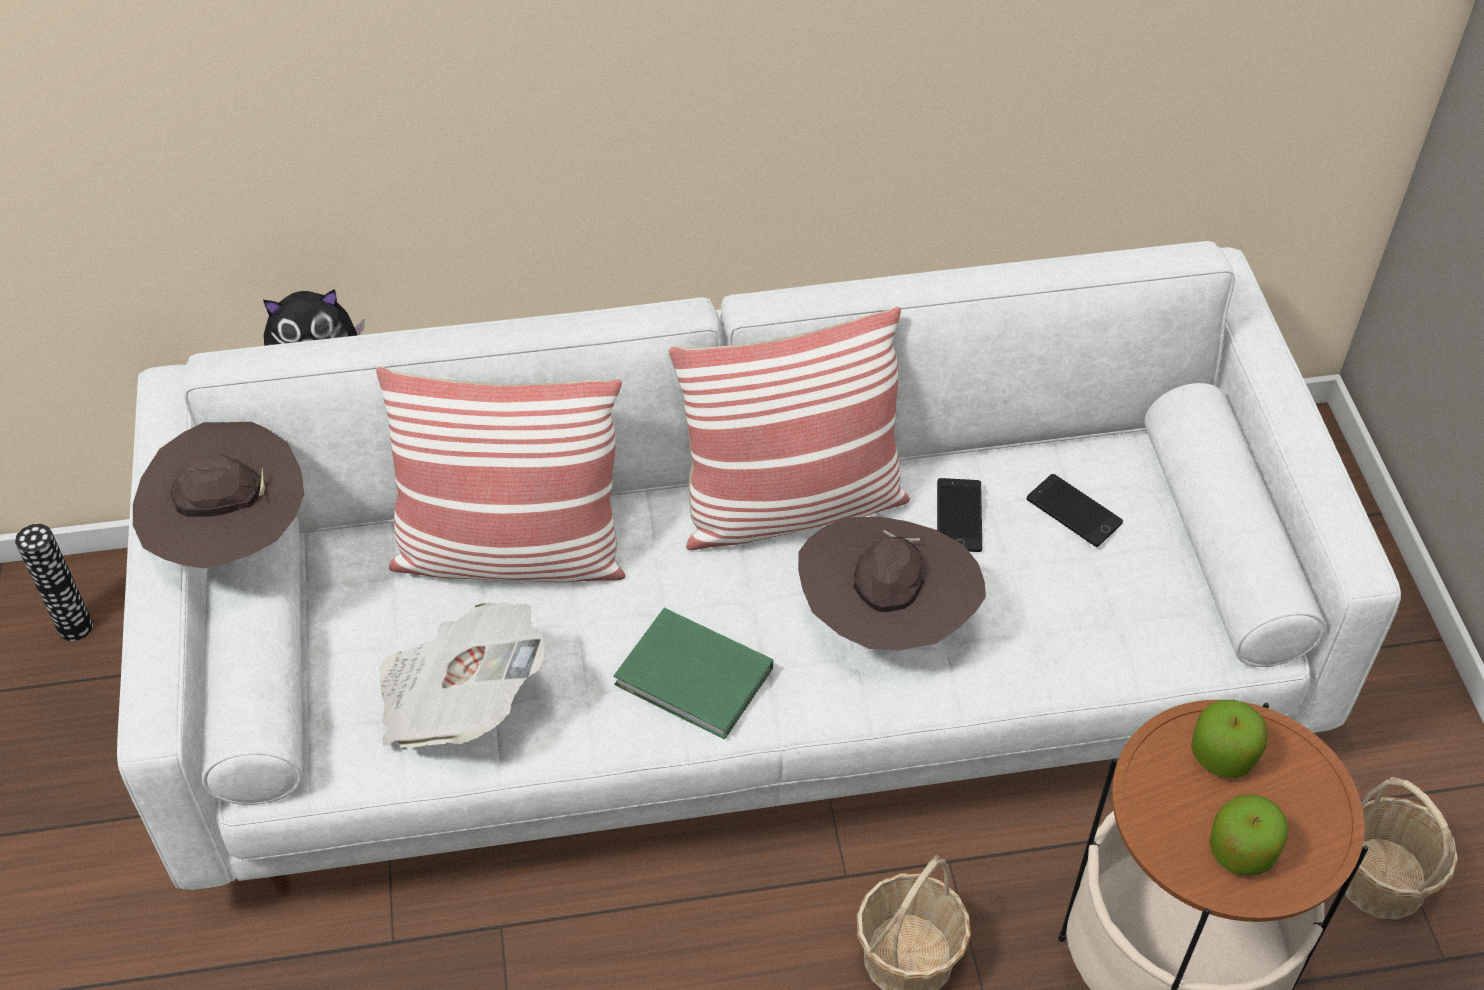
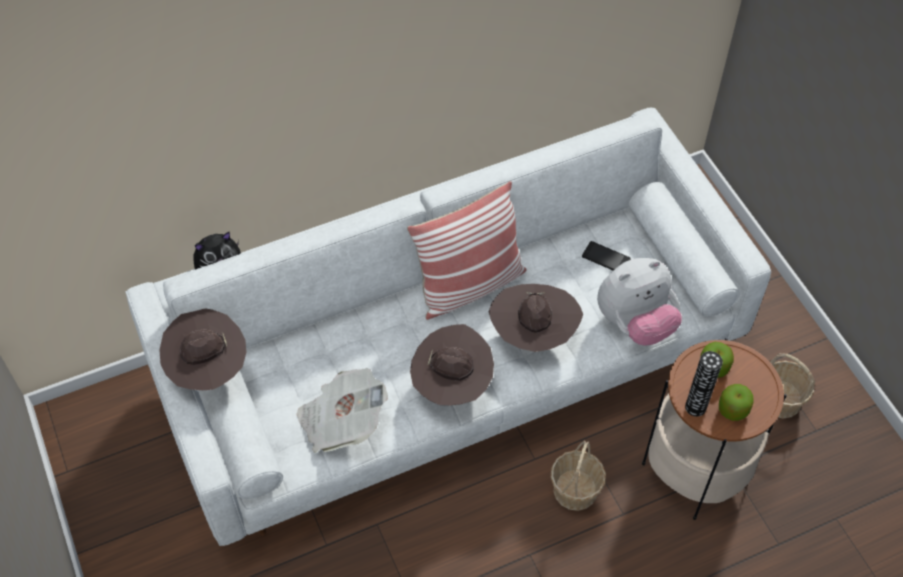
camera: 15 degrees left, 5 degrees up
vase [15,524,93,641] -> vase moved to [685,351,723,417]
pillow [376,366,625,582] -> none
green book [613,608,773,739] -> brown hat [410,324,494,406]
phone [937,478,982,552] -> none
none -> plush toy [597,258,682,346]

